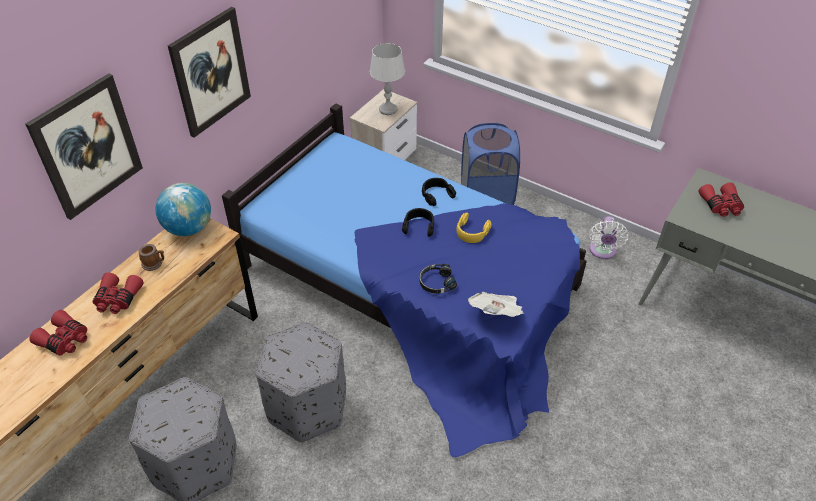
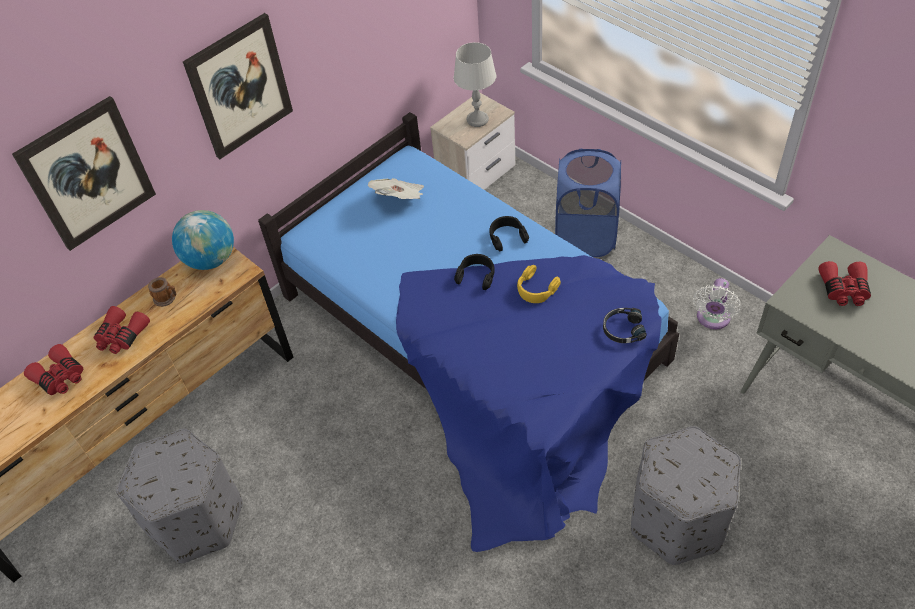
camera: 15 degrees right, 5 degrees up
grey ottoman [256,322,346,442] -> grey ottoman moved to [631,426,741,565]
black headphones [419,264,457,294] -> black headphones moved to [603,308,647,343]
newspaper [468,292,524,317] -> newspaper moved to [368,178,424,199]

